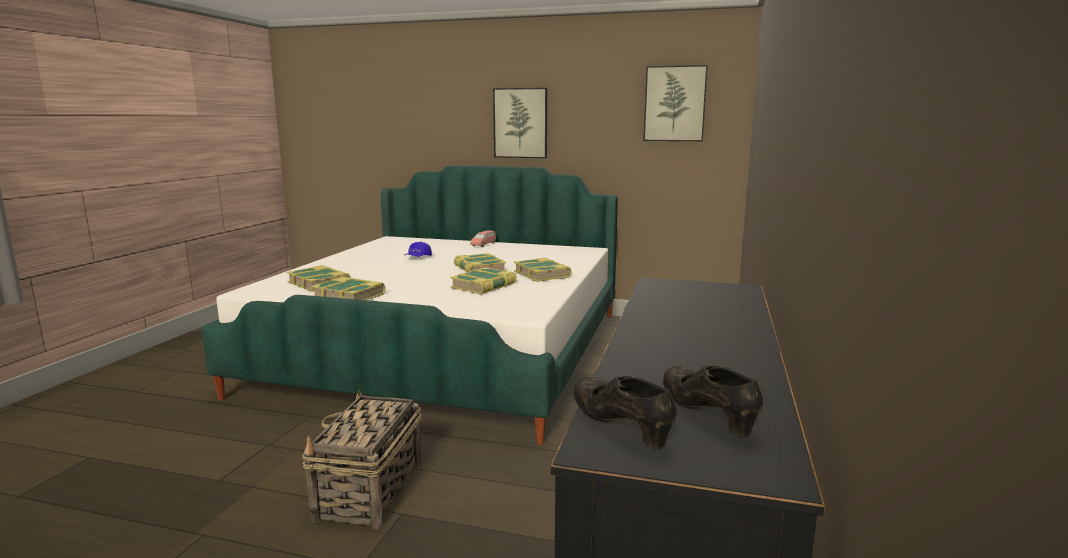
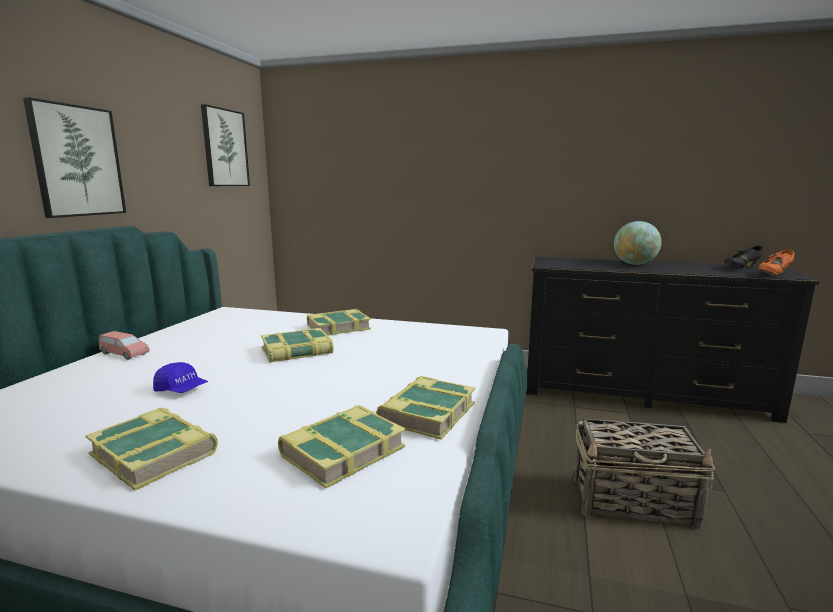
camera: 90 degrees left, 0 degrees up
book [450,267,517,295] -> book moved to [85,408,218,491]
black shoe [574,375,677,449] -> orange shoe [759,249,794,275]
none -> globe [614,221,662,265]

